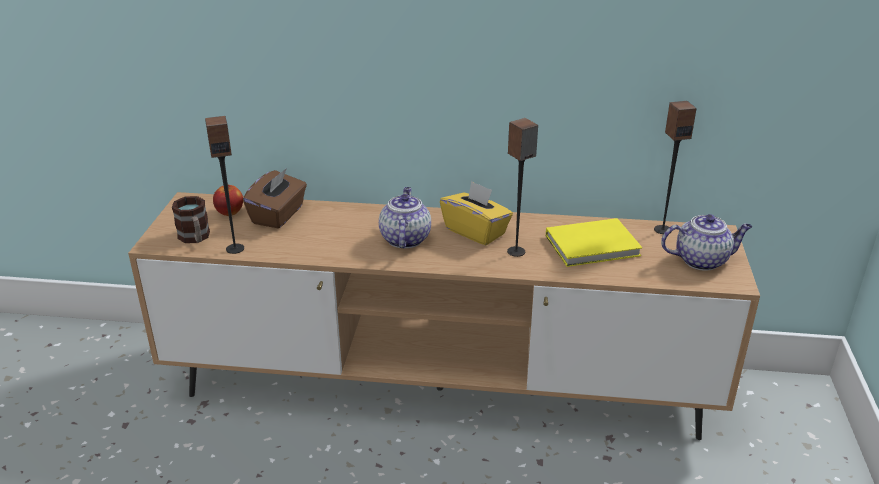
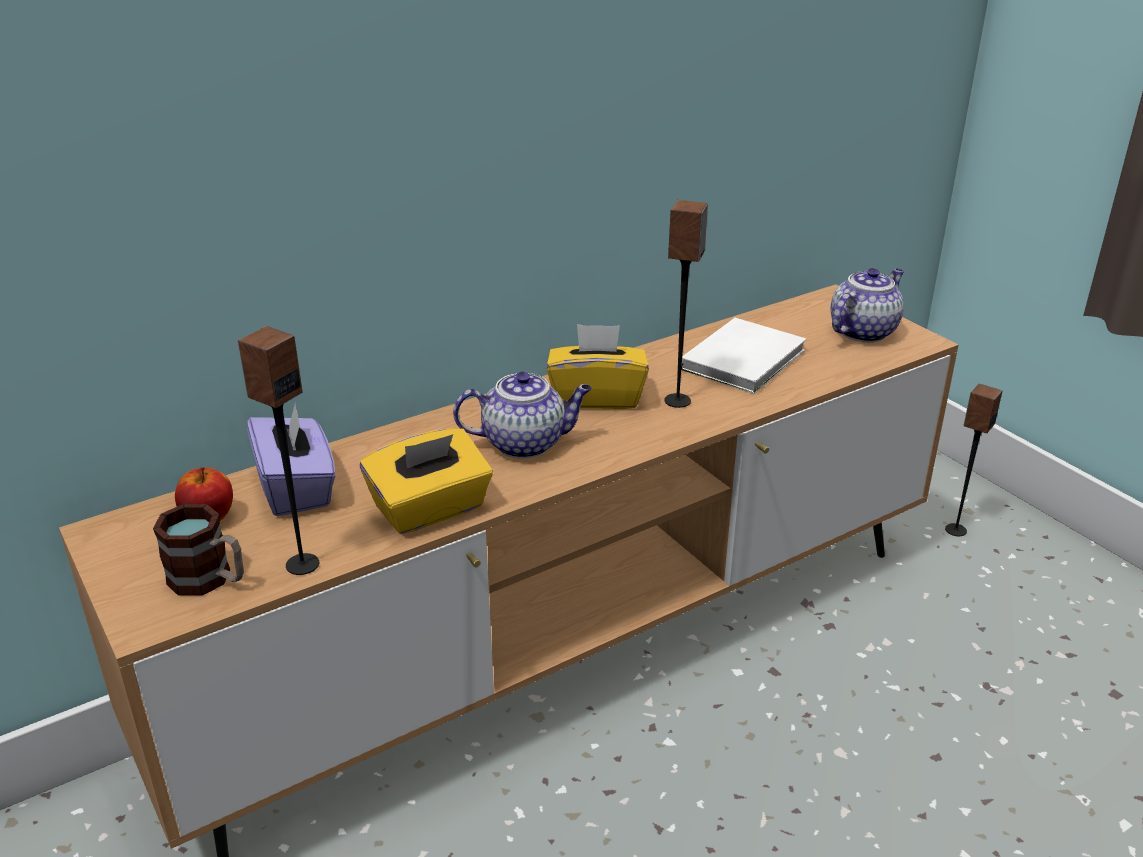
camera: 40 degrees left, 0 degrees up
brown tissue box [243,168,307,228] -> purple tissue box [247,401,336,516]
teapot [379,187,431,248] -> teapot turned 120 degrees clockwise [453,372,592,458]
yellow book [546,218,642,267] -> white book [681,318,806,394]
speaker [654,101,697,234] -> speaker moved to [945,384,1002,536]
none -> yellow tissue box [360,429,493,534]

